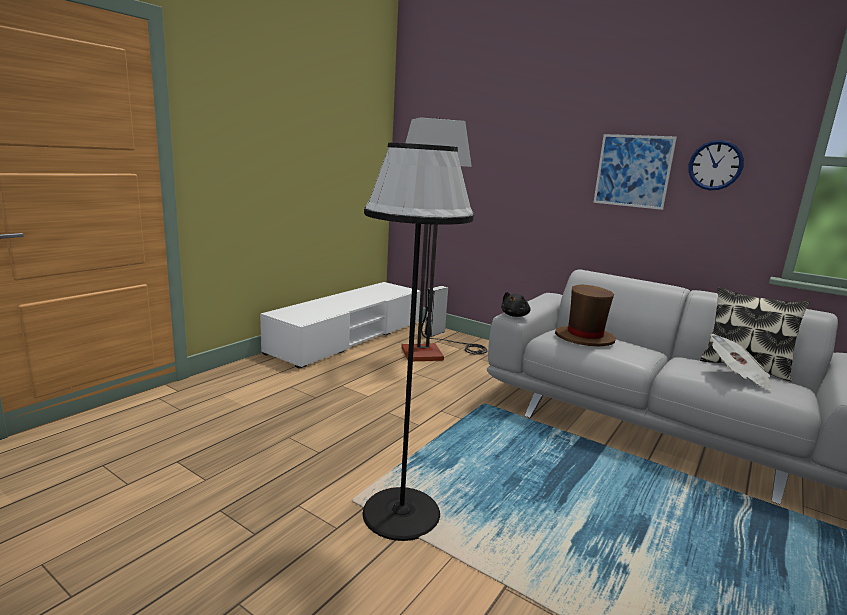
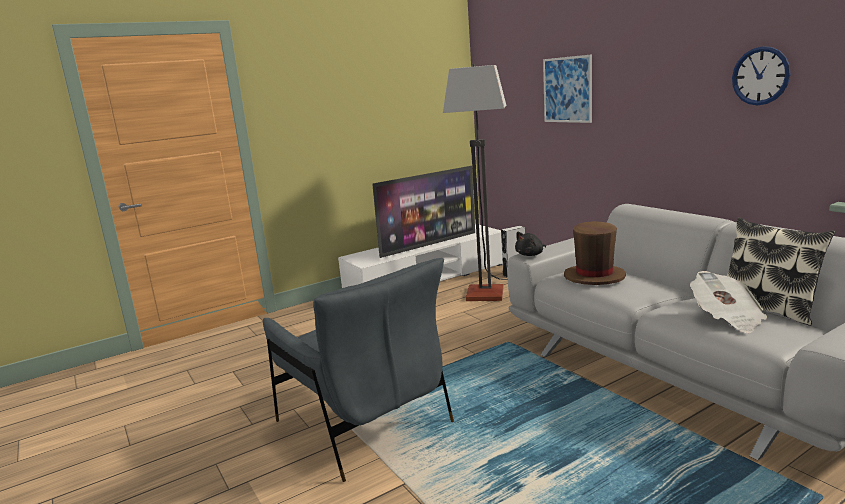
camera: 25 degrees right, 0 degrees up
black floor lamp [363,143,474,541] -> grey armchair [263,258,454,482]
picture [593,134,677,210] -> picture moved to [543,54,592,123]
none -> television [372,166,475,258]

